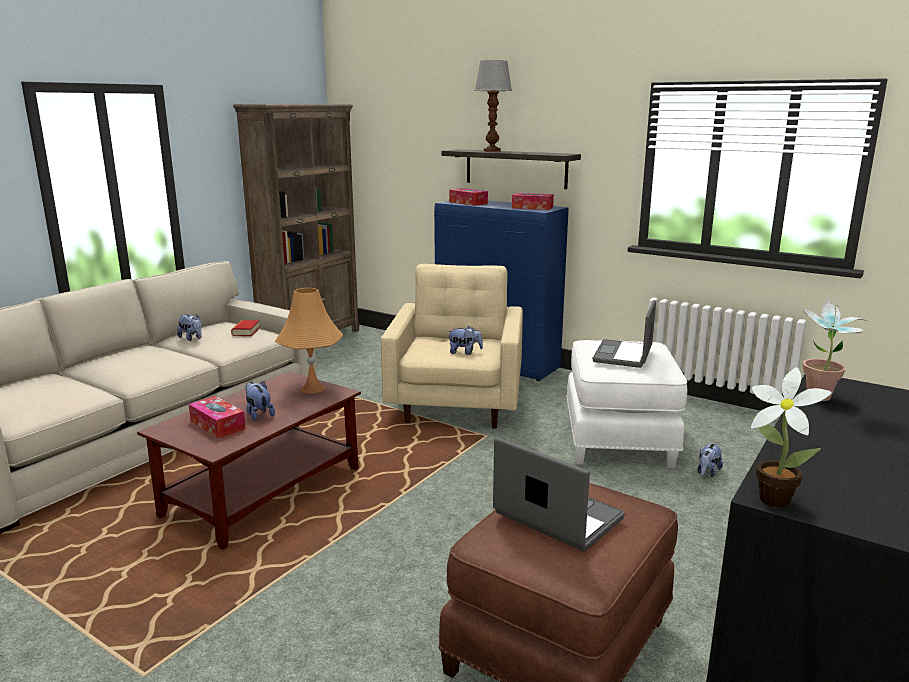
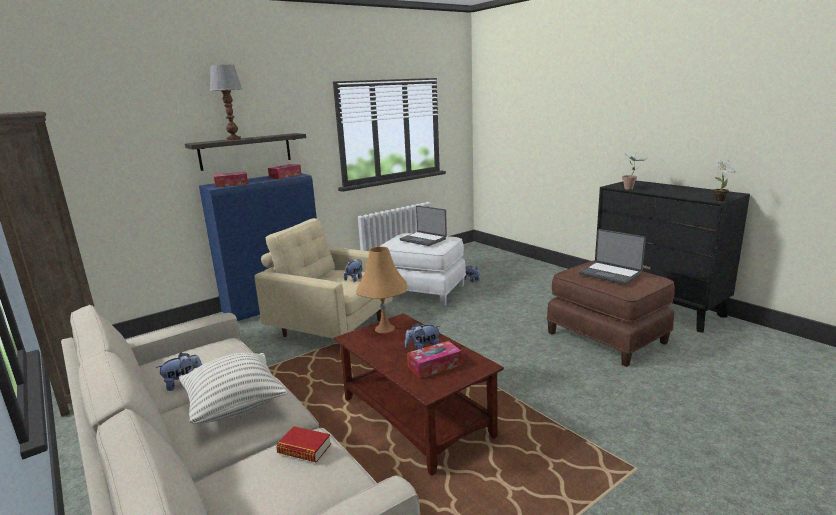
camera: 70 degrees left, 0 degrees up
book [231,320,260,336] -> book moved to [276,426,331,462]
laptop [493,438,625,551] -> laptop turned 105 degrees counterclockwise [579,229,646,285]
none -> pillow [179,353,287,424]

